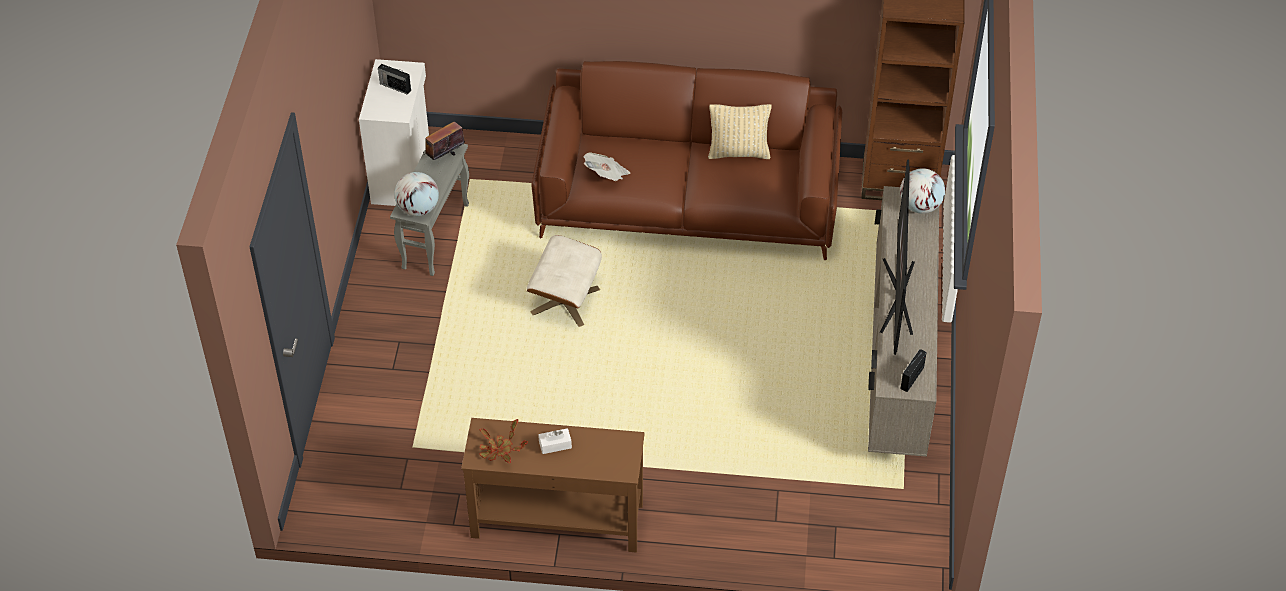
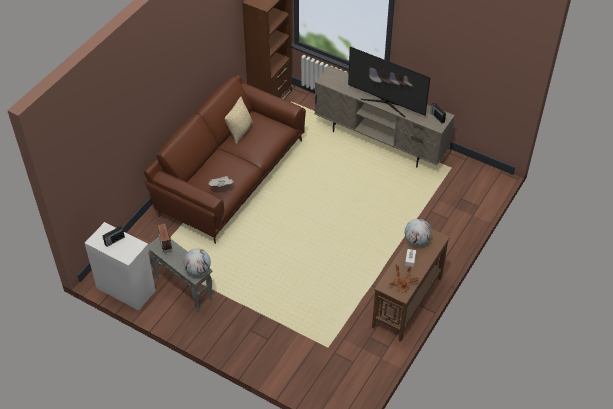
camera: 65 degrees left, 0 degrees up
beige ottoman [526,235,602,327] -> none
globe [900,168,945,214] -> globe moved to [405,219,432,246]

